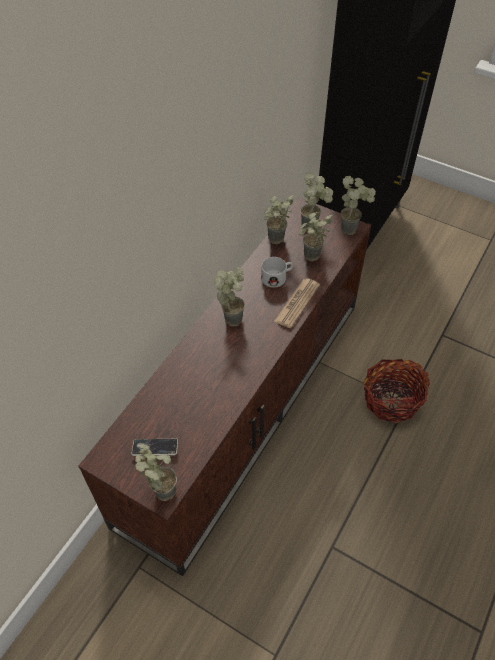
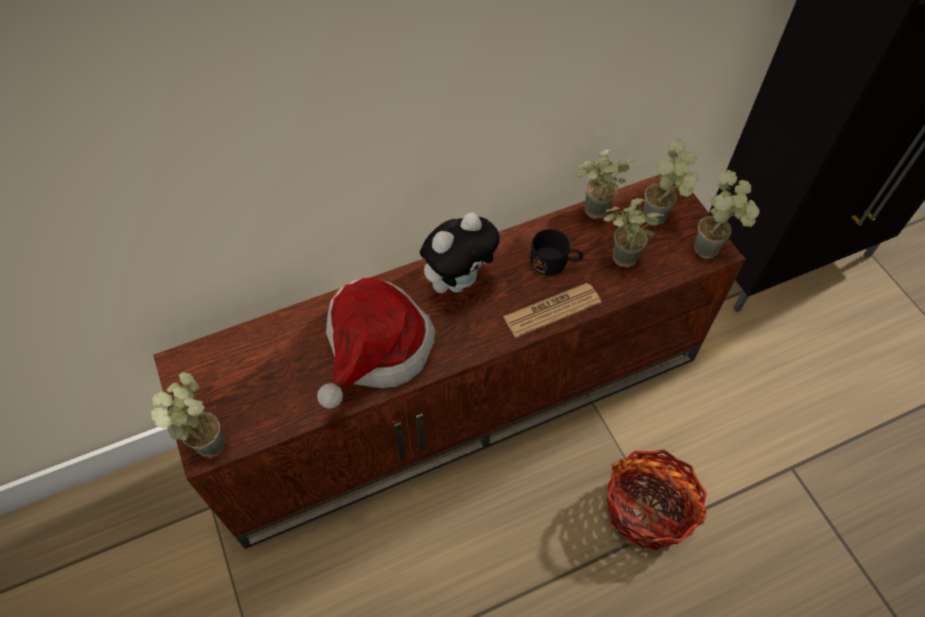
camera: 35 degrees right, 5 degrees up
phone [132,439,178,456] -> none
potted plant [214,267,245,326] -> plush toy [420,212,500,293]
white mug [261,257,293,288] -> black mug [530,229,583,275]
none -> hat [317,277,435,409]

